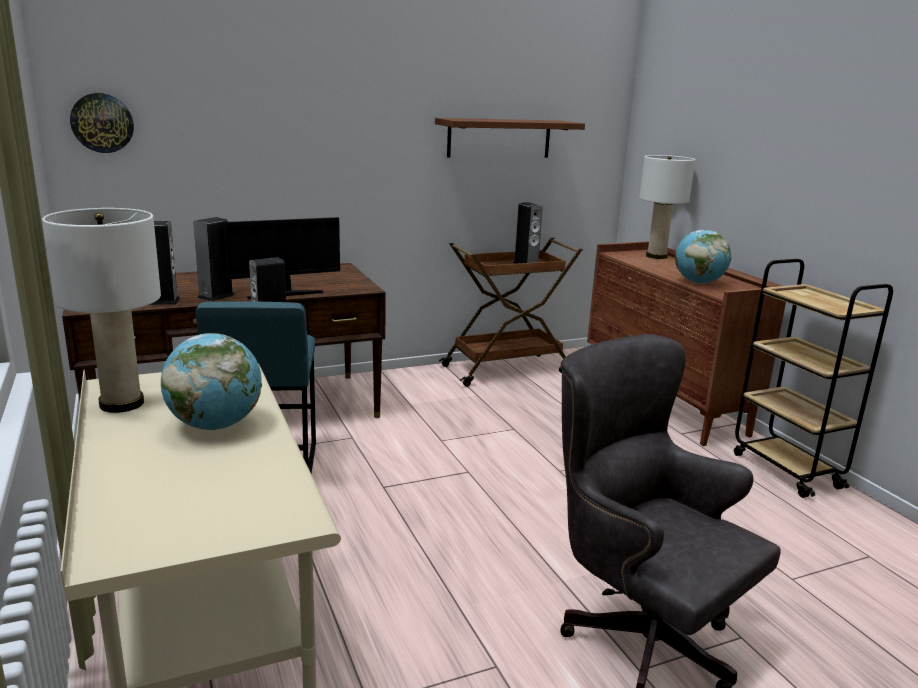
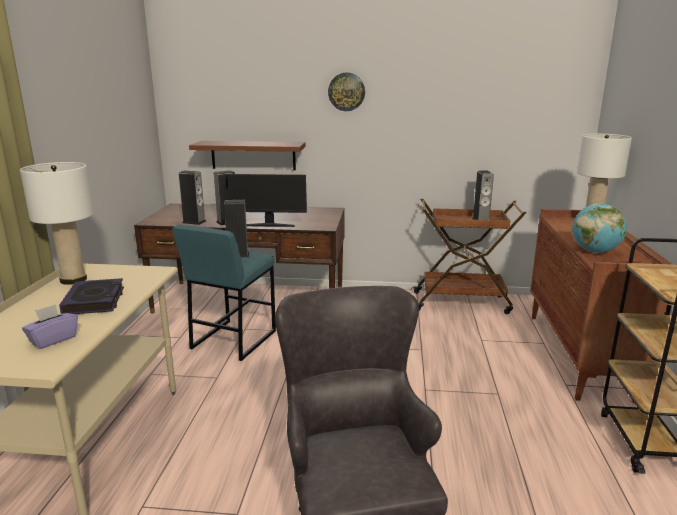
camera: 30 degrees right, 0 degrees up
wall clock [70,93,134,153] -> wall clock moved to [328,73,365,111]
globe [161,333,262,430] -> book [59,278,124,314]
brown shelf [435,118,585,158] -> brown shelf moved to [189,141,306,170]
none -> purple tissue box [22,304,78,349]

